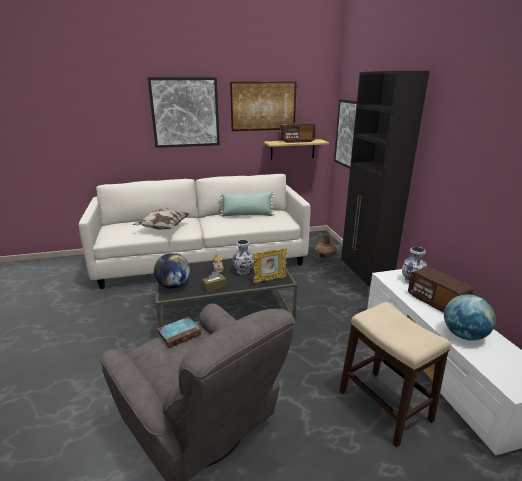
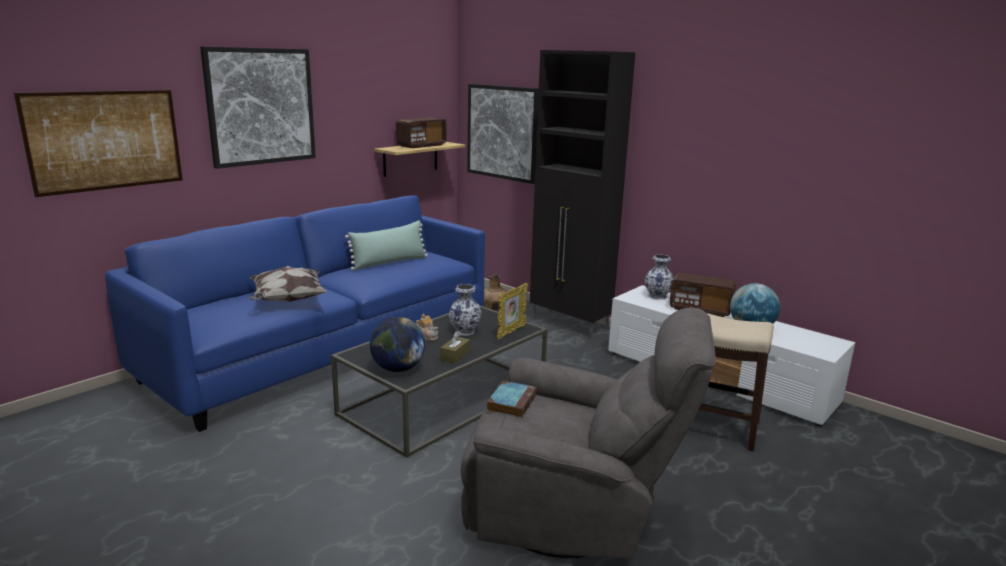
camera: 35 degrees left, 5 degrees down
white sofa [79,174,311,289] -> blue sofa [105,195,485,432]
picture [230,82,297,131] -> picture moved to [14,90,182,197]

